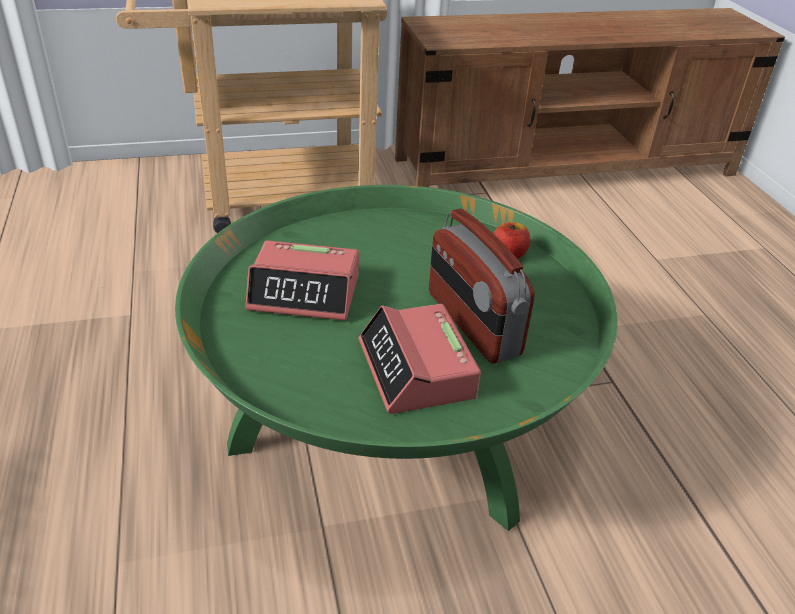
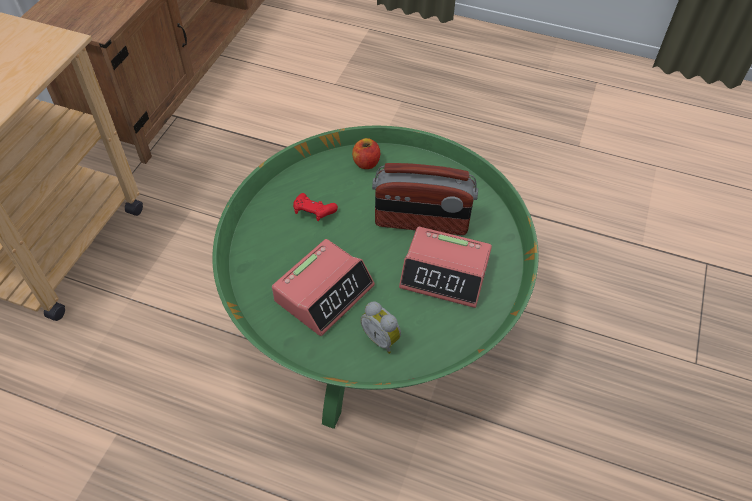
camera: 55 degrees left, 15 degrees up
none -> red game controller [293,193,338,221]
none -> alarm clock [360,302,401,354]

